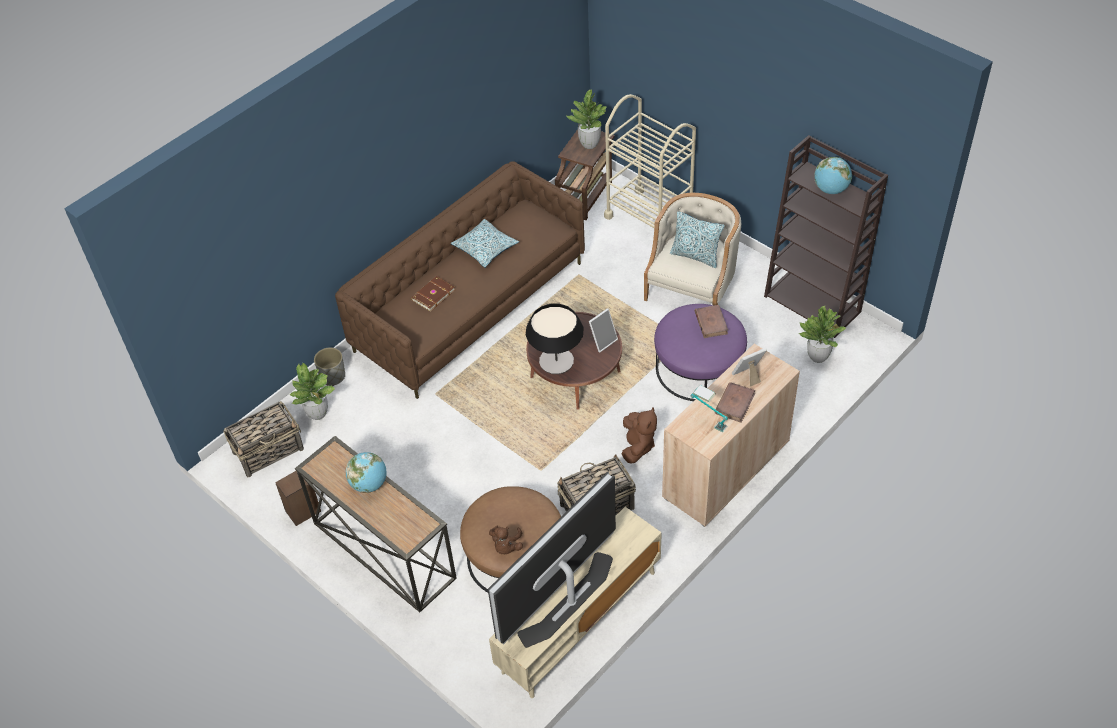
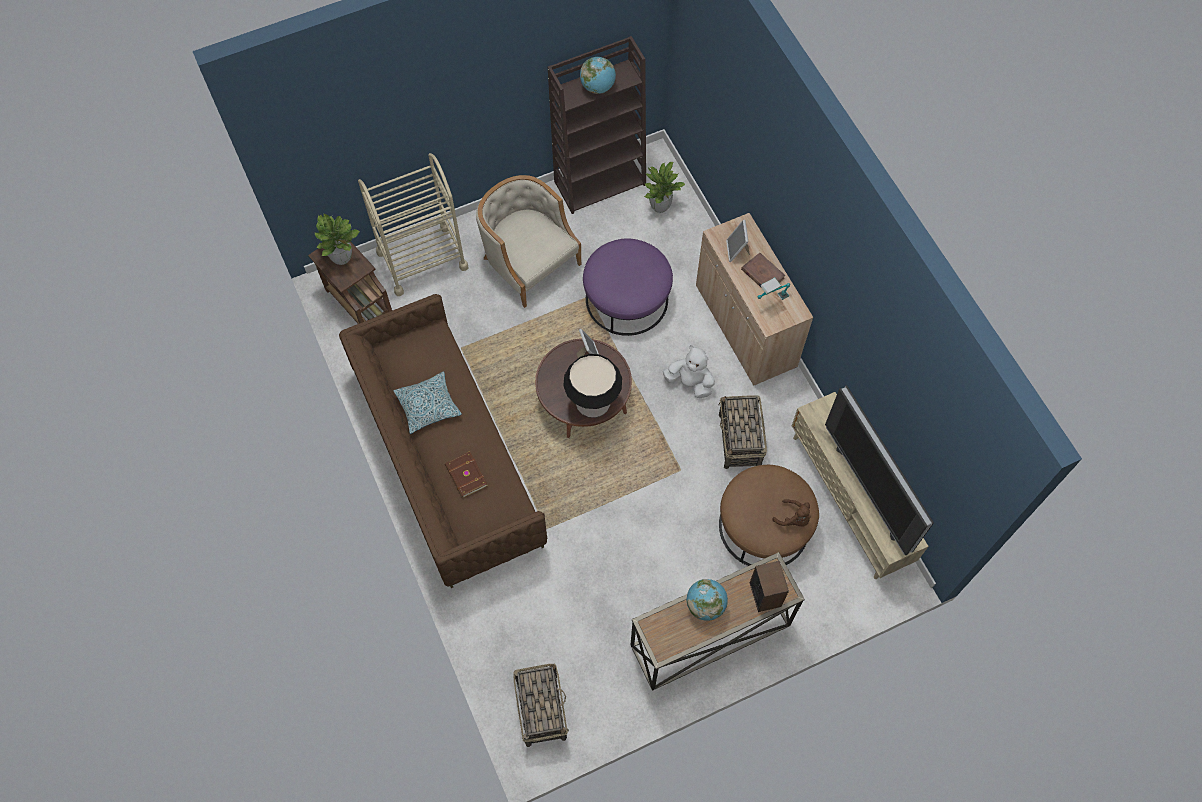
camera: 70 degrees left, 15 degrees up
speaker [275,471,321,526] -> speaker moved to [750,561,789,612]
potted plant [289,363,336,420] -> none
grey planter [314,348,345,386] -> none
brown plush toy [622,407,657,464] -> white plush toy [663,345,715,398]
pillow [670,211,725,268] -> none
brown book [695,305,728,338] -> none

